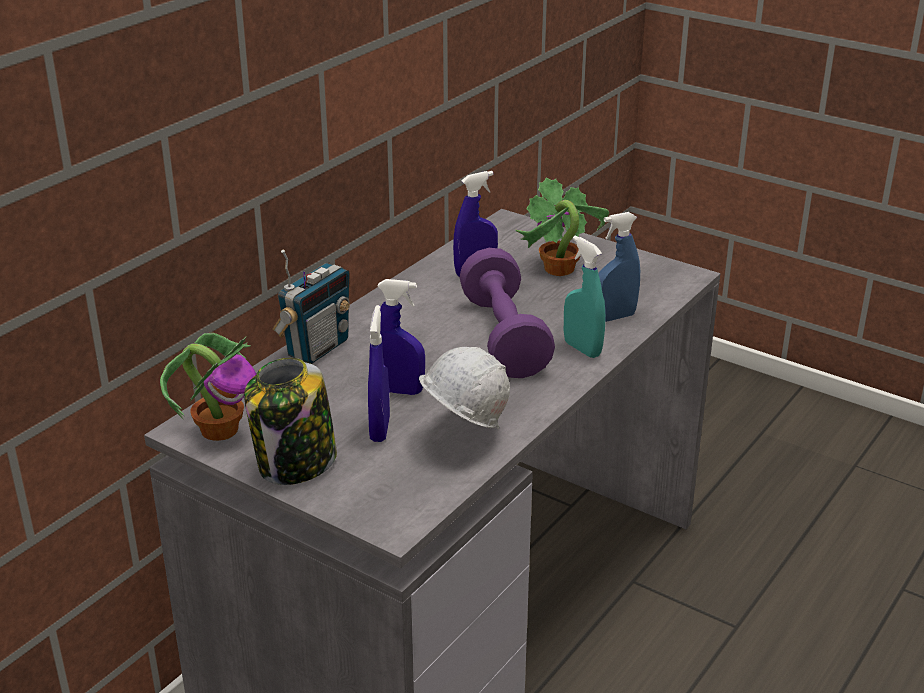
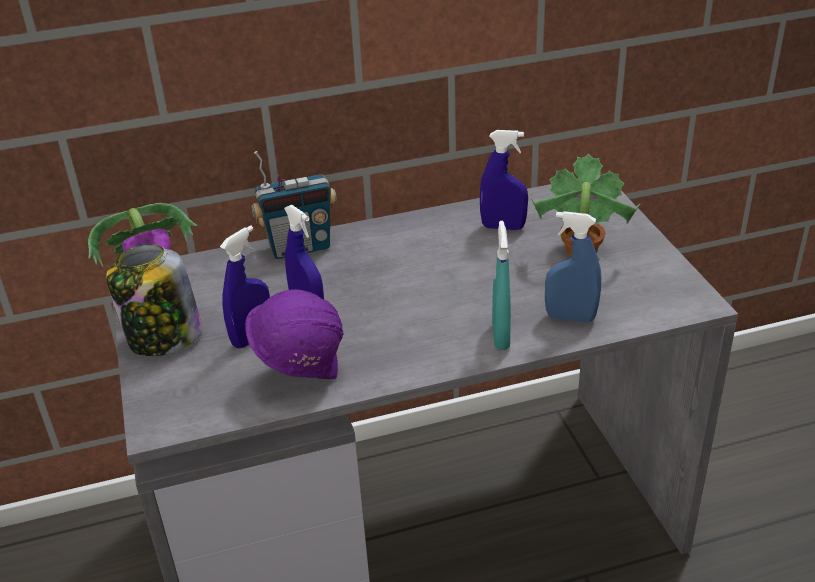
camera: 40 degrees right, 5 degrees up
white hard hat [419,347,510,429] -> purple hard hat [245,289,344,380]
purple dumbbell [460,248,555,378] -> none

